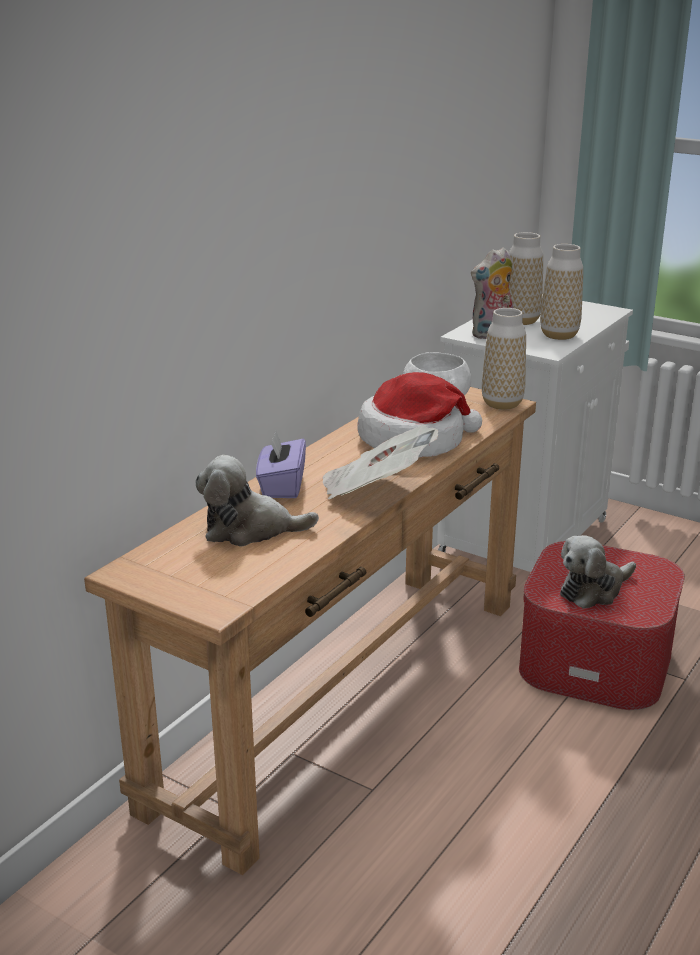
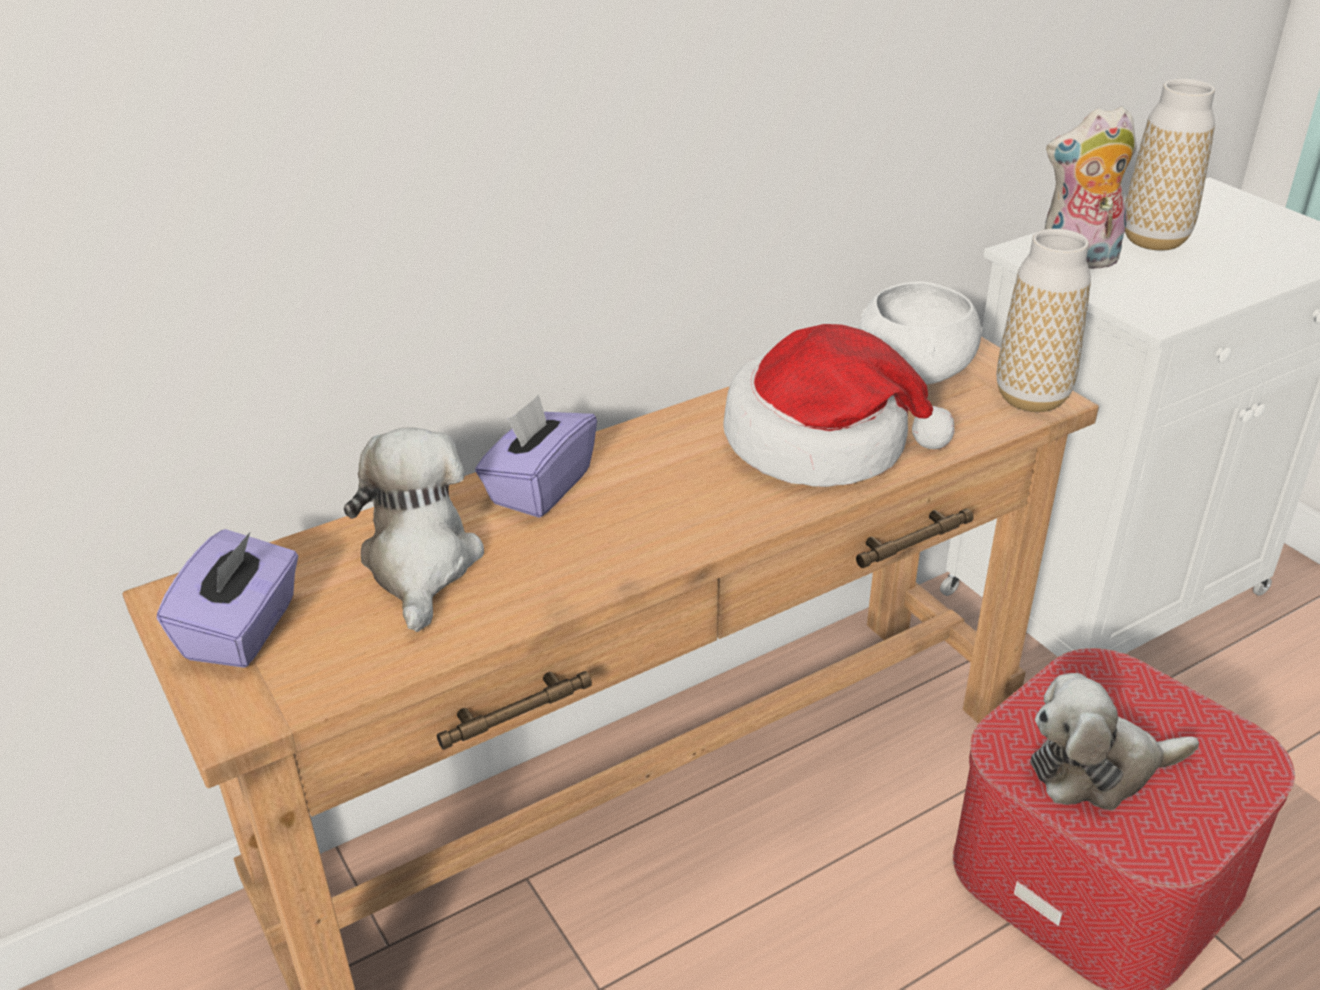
camera: 25 degrees right, 10 degrees up
plush toy [195,455,319,546] -> plush toy turned 60 degrees clockwise [344,428,484,632]
newspaper [322,425,439,499] -> none
vase [540,244,583,340] -> none
none -> purple tissue box [157,529,298,668]

